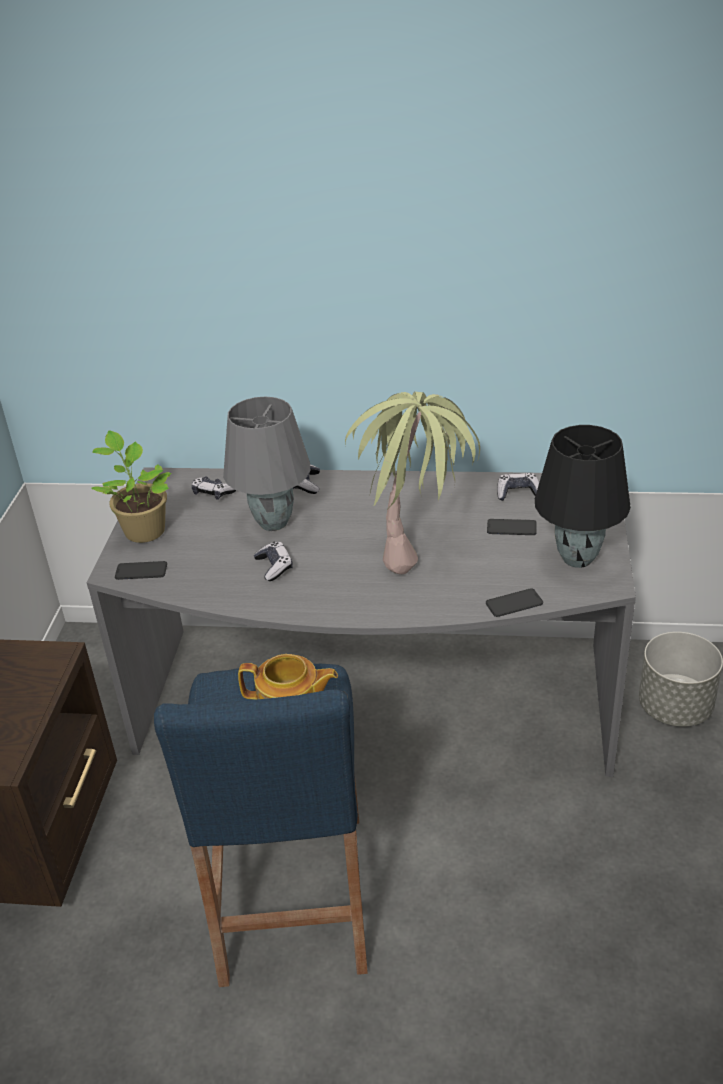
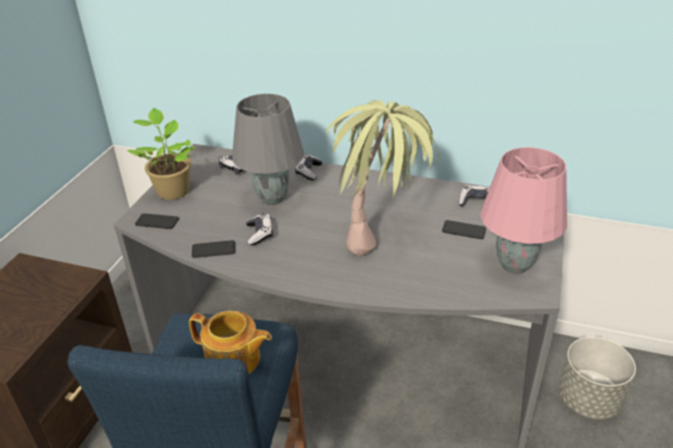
camera: 10 degrees right, 0 degrees up
phone [486,588,543,617] -> phone moved to [192,240,235,258]
black table lamp [535,425,631,568] -> pink table lamp [480,147,567,274]

